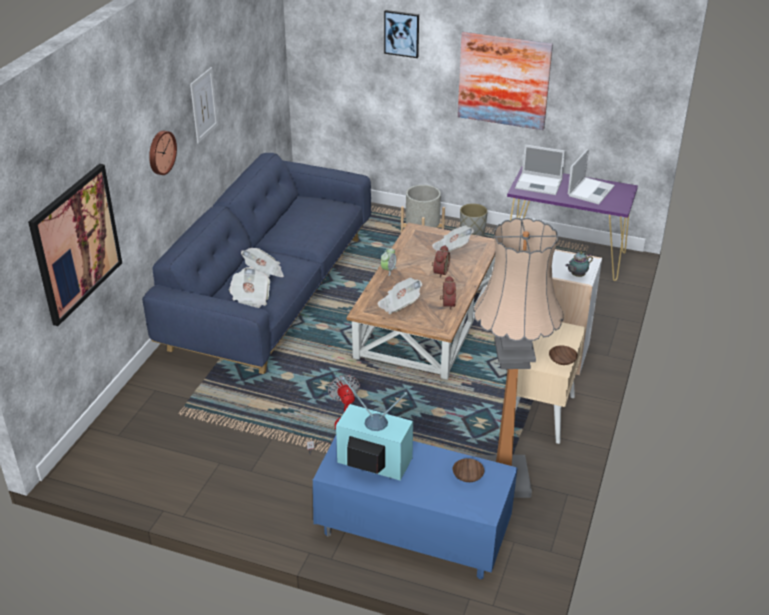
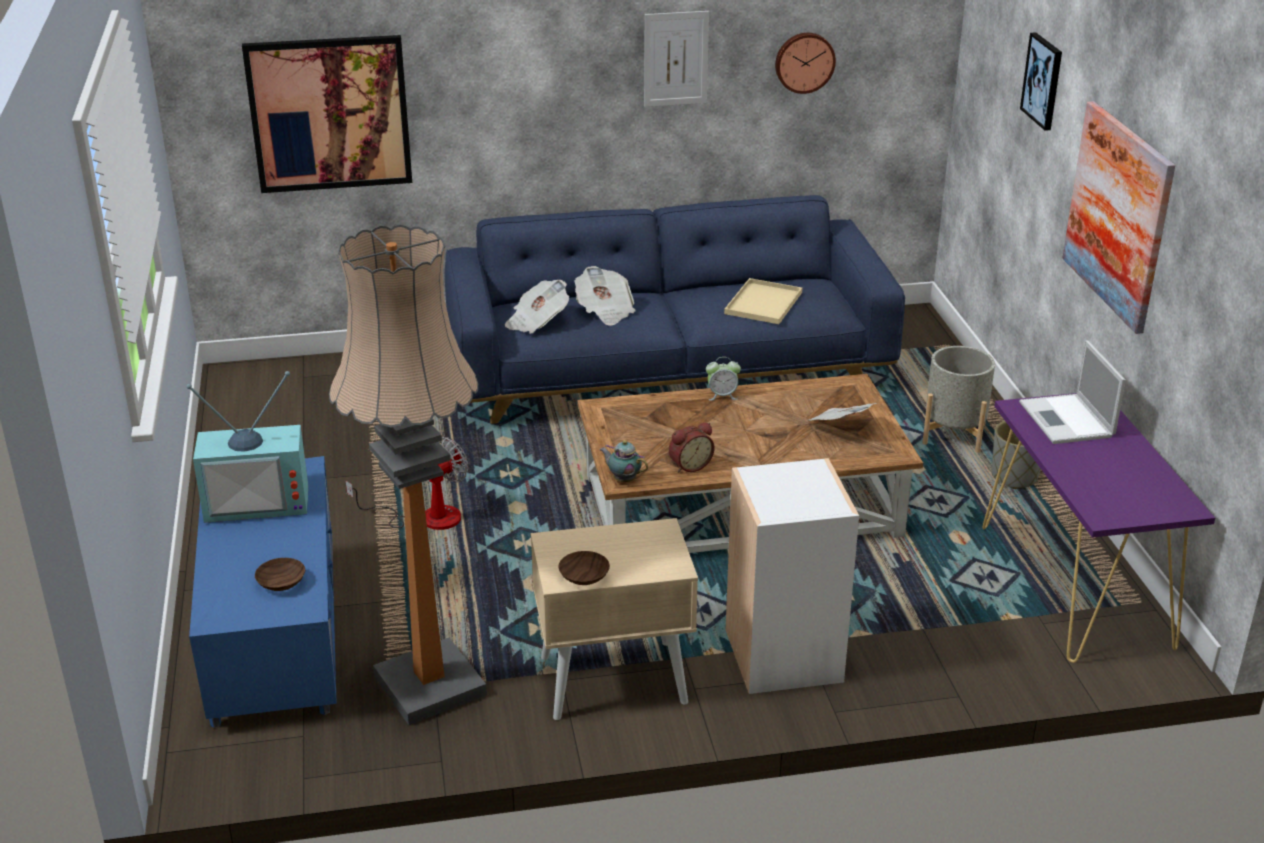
camera: 60 degrees right, 5 degrees down
wall clock [149,131,177,175] -> wall clock moved to [775,33,836,94]
television [336,377,413,481] -> television turned 90 degrees clockwise [187,371,309,523]
newspaper [377,278,423,314] -> none
alarm clock [432,245,450,278] -> none
teapot [565,251,593,277] -> teapot moved to [600,440,648,482]
laptop [568,149,615,204] -> none
none -> beige tray [724,278,802,324]

